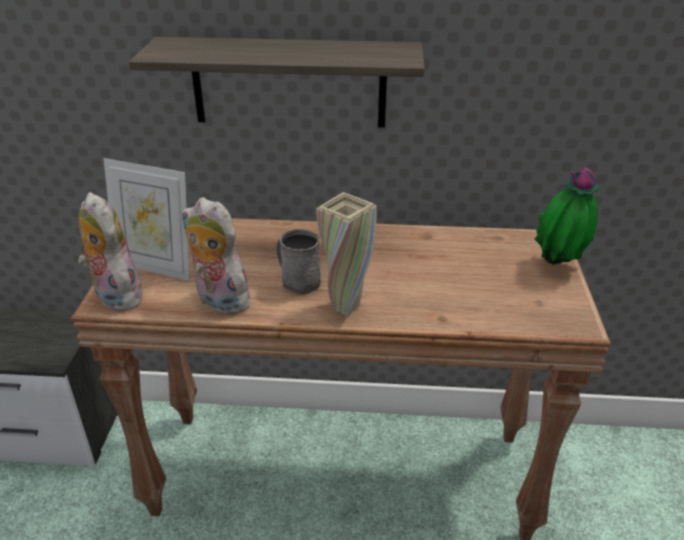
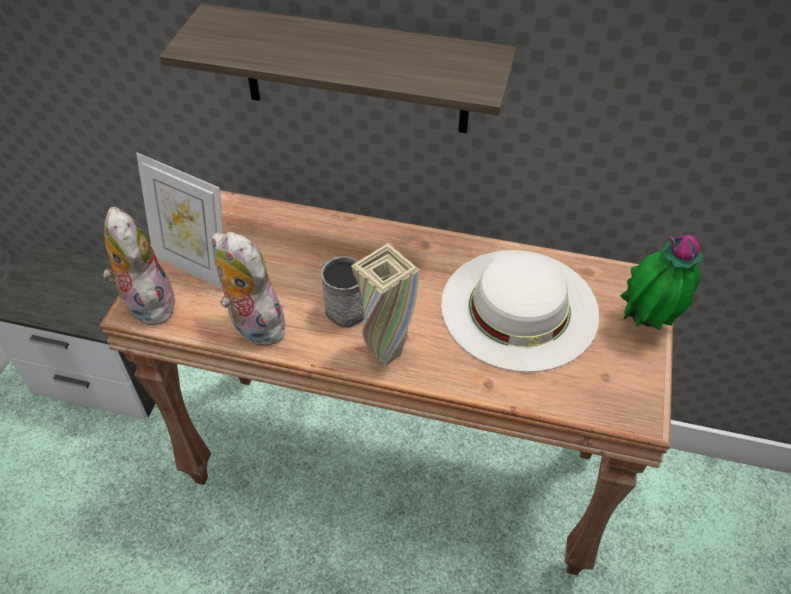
camera: 10 degrees right, 15 degrees up
none -> white hat [441,250,599,372]

